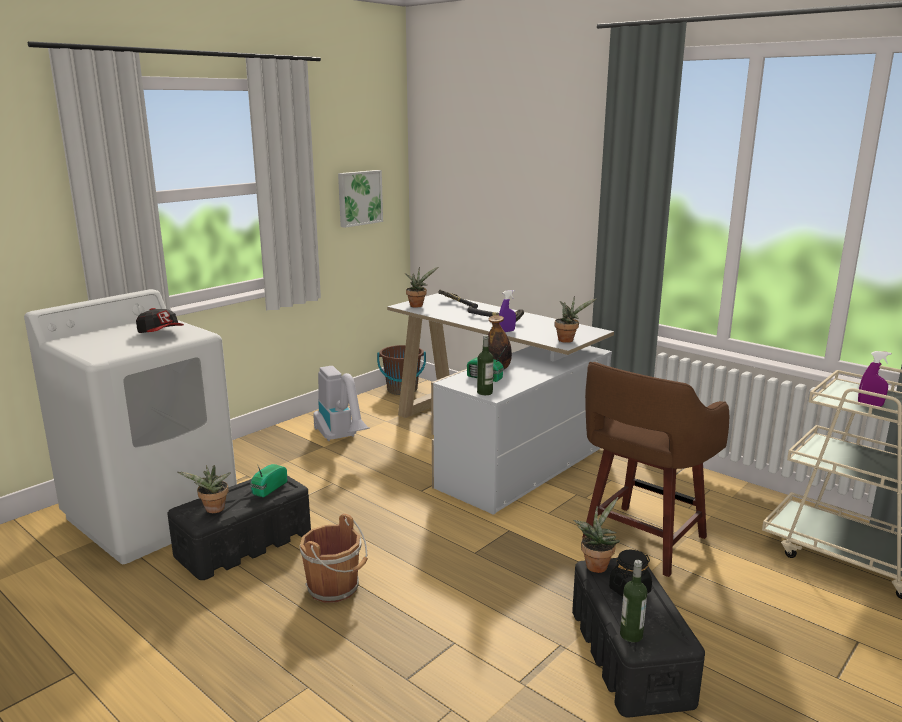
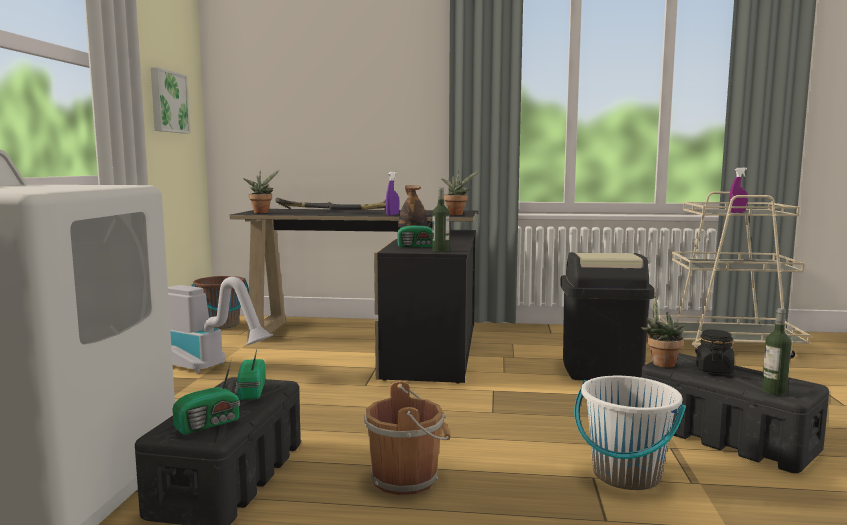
camera: 35 degrees left, 10 degrees down
cap [136,308,184,333] -> none
potted plant [178,465,231,513] -> radio [173,358,240,434]
white desk [387,293,614,515] -> black desk [229,209,477,383]
brown stool [582,362,729,577] -> black trash can [560,252,654,381]
none -> white bucket [574,376,686,490]

